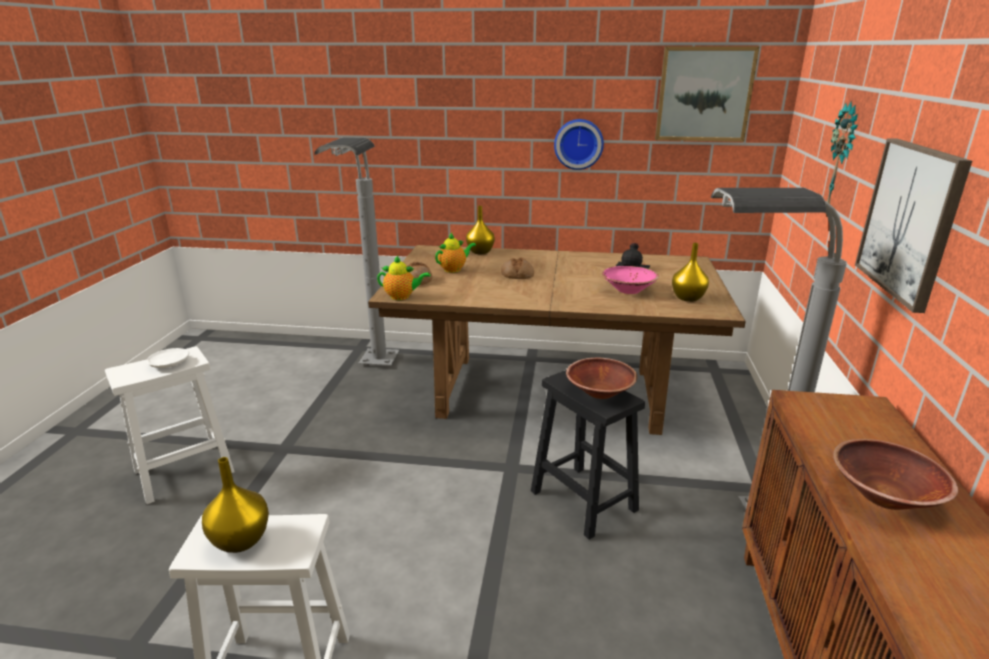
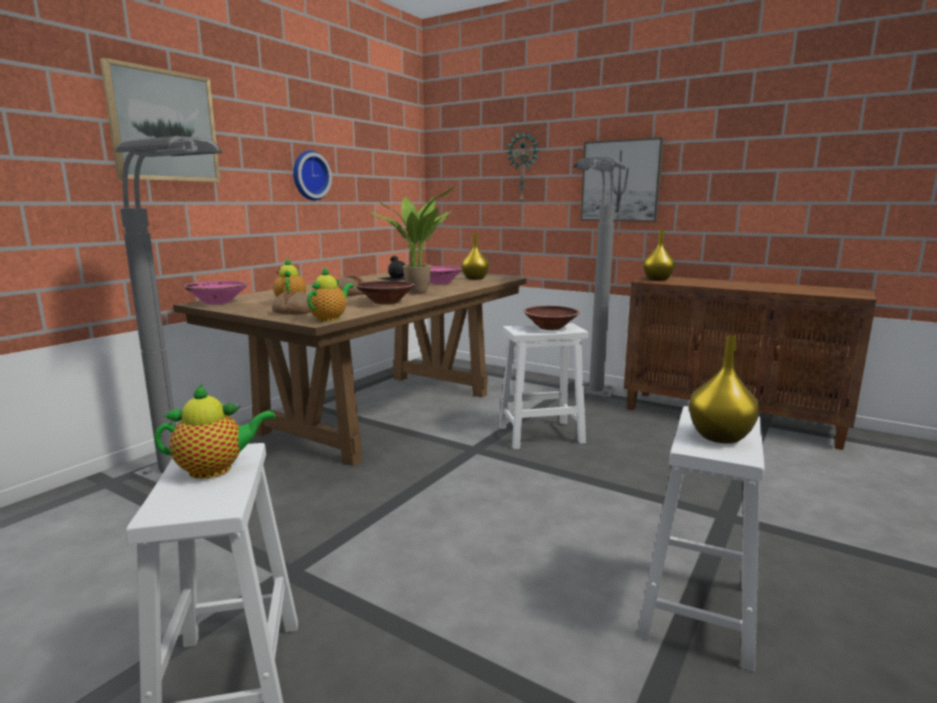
camera: 65 degrees left, 10 degrees down
white plate [147,348,189,368] -> teapot [154,384,275,479]
yellow vase [466,206,495,254] -> yellow vase moved to [643,230,675,281]
black stool [531,370,645,539] -> white stool [499,323,588,449]
picture [655,47,759,142] -> picture moved to [100,58,221,182]
brown bowl [833,439,958,510] -> brown bowl moved to [355,281,415,304]
none -> pink bowl [183,281,248,304]
none -> potted plant [371,183,457,294]

